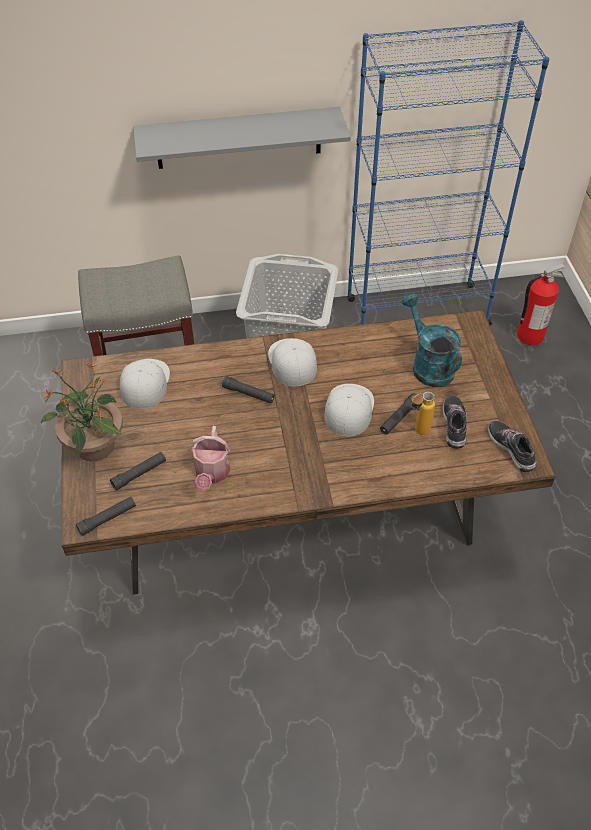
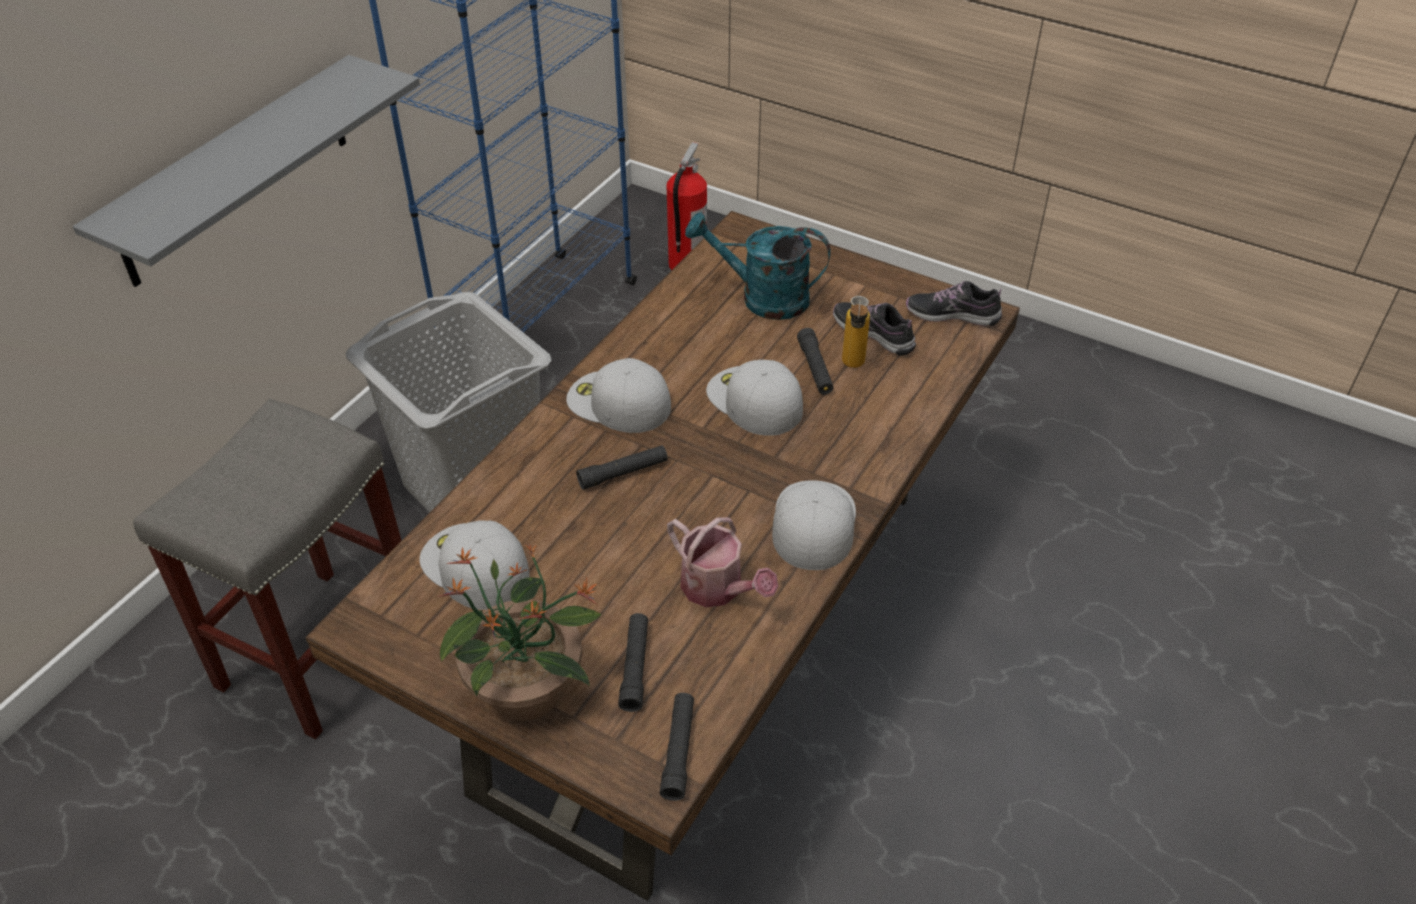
camera: 50 degrees left, 5 degrees down
none -> white cap [772,480,856,570]

